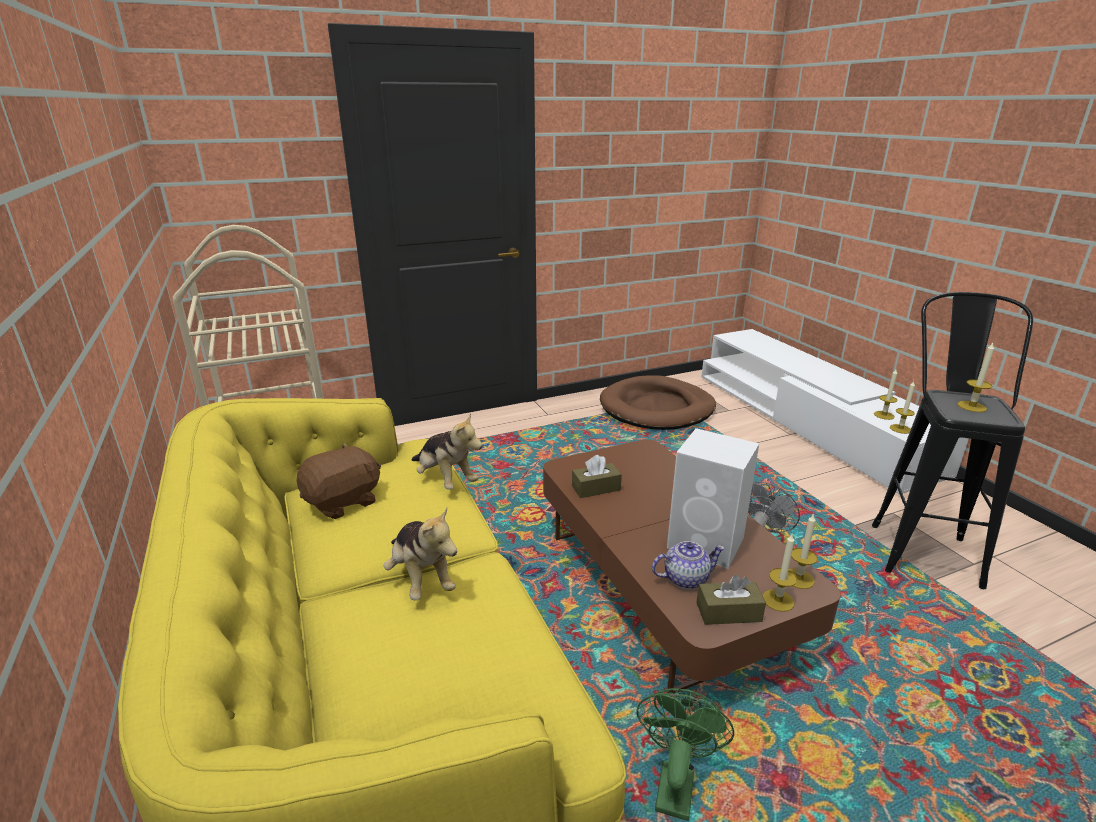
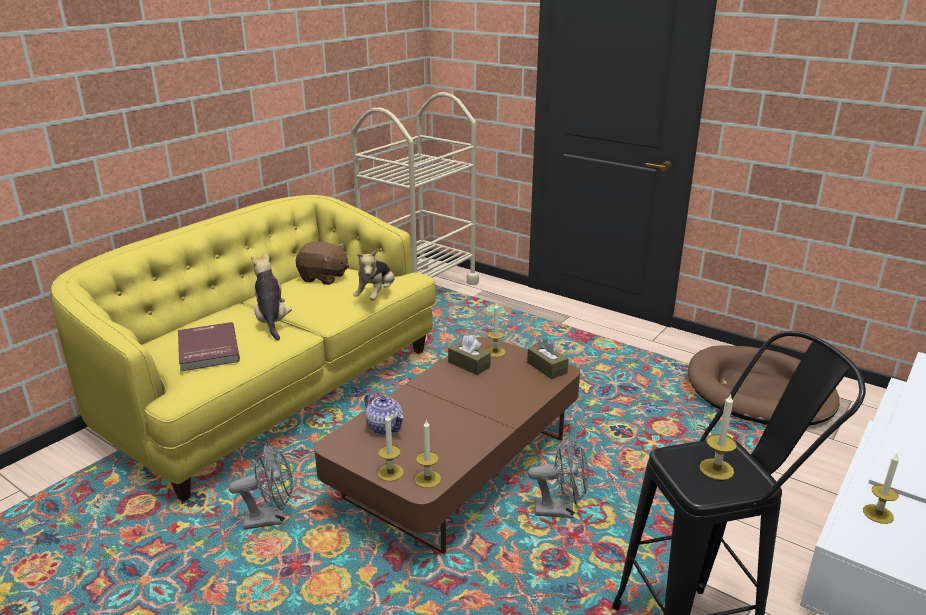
camera: 60 degrees right, 0 degrees up
plush toy [384,507,457,600] -> plush toy turned 135 degrees clockwise [251,253,292,340]
green fan [636,688,734,821] -> grey fan [229,443,293,530]
white speaker [667,428,759,569] -> none
brown tissue box [696,575,766,625] -> brown tissue box moved to [527,339,568,379]
candle [890,381,915,434] -> candle moved to [486,304,506,357]
none -> red book [178,322,240,371]

